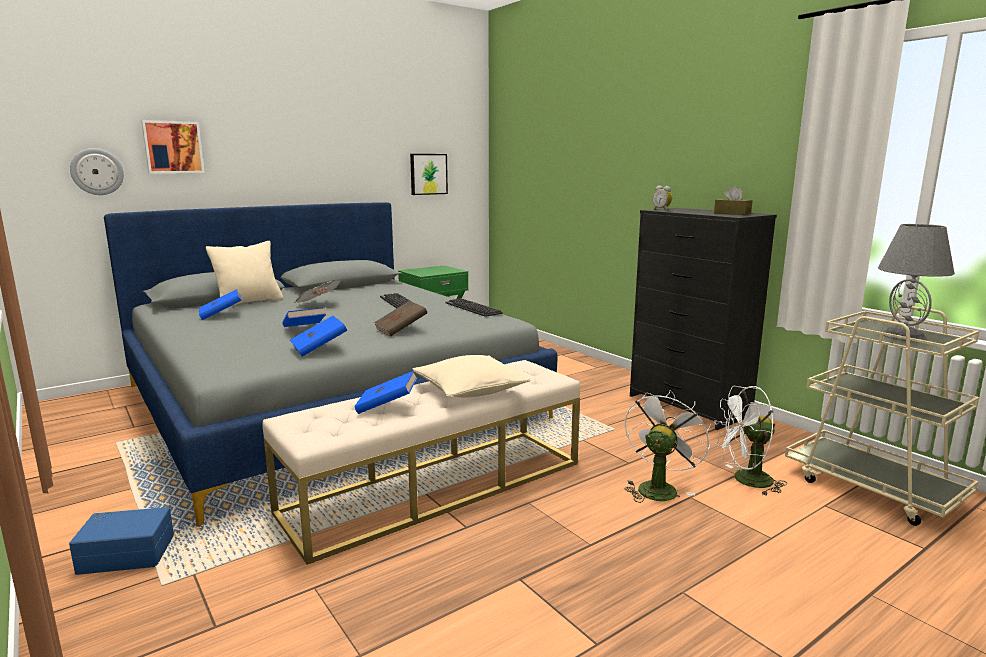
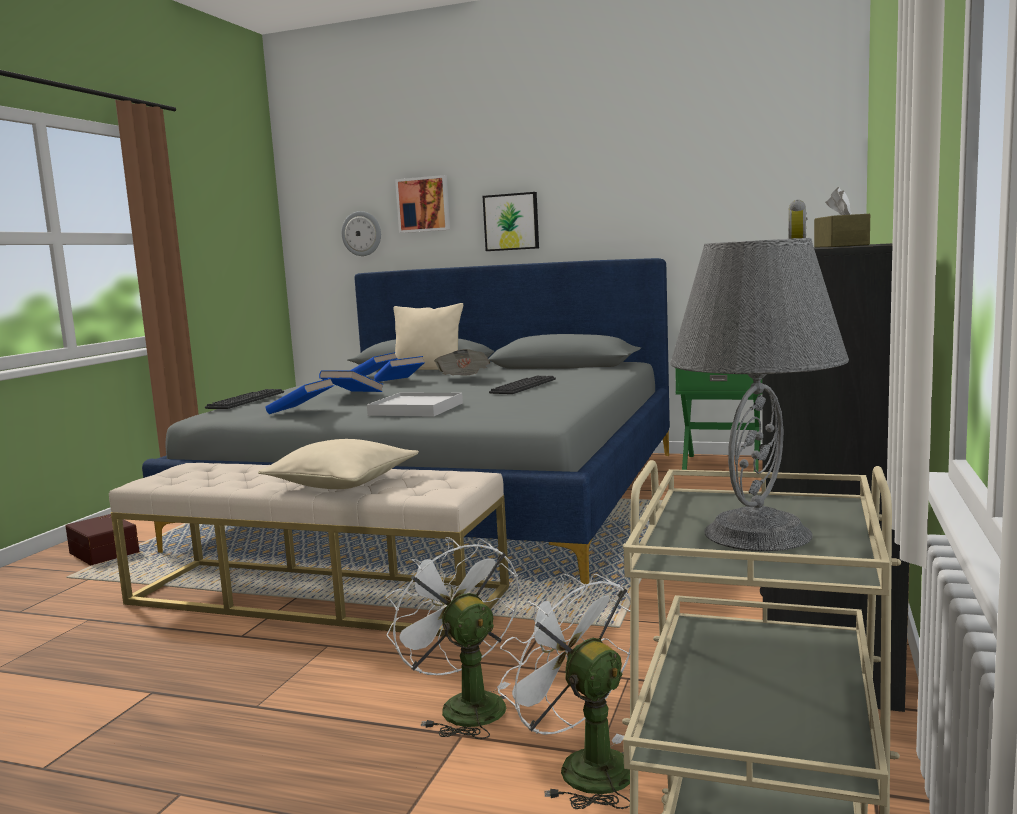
camera: 55 degrees right, 5 degrees down
blue storage box [69,507,174,575] -> brown storage box [66,514,140,565]
blue book [354,371,417,414] -> blue book moved to [374,356,425,382]
brown book [374,301,427,337] -> white tray [367,393,463,416]
picture [410,154,448,195] -> picture moved to [483,192,539,251]
keyboard [445,298,503,317] -> keyboard moved to [205,389,284,409]
white fan [625,390,711,503] -> white fan turned 120 degrees counterclockwise [386,537,519,739]

